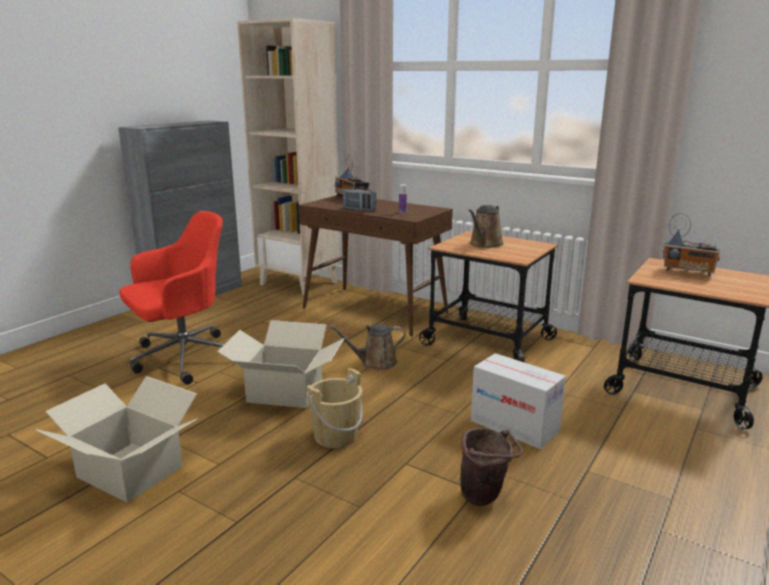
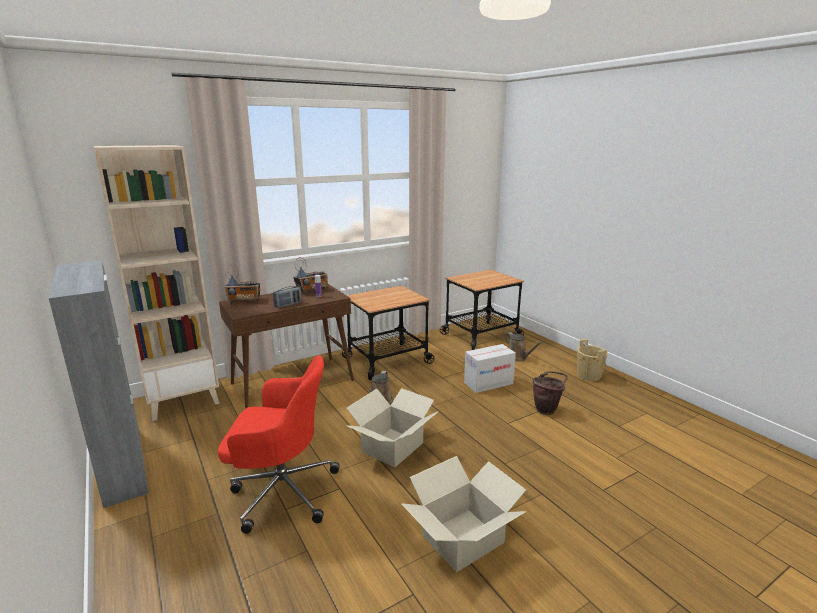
camera: 65 degrees left, 0 degrees up
red office chair [120,211,224,385] -> red office chair turned 105 degrees clockwise [218,355,340,534]
beige bucket [307,368,363,448] -> beige bucket moved to [577,339,608,381]
brown watering can [469,205,504,248] -> brown watering can moved to [504,332,543,362]
radio [663,213,720,276] -> radio moved to [293,257,328,293]

